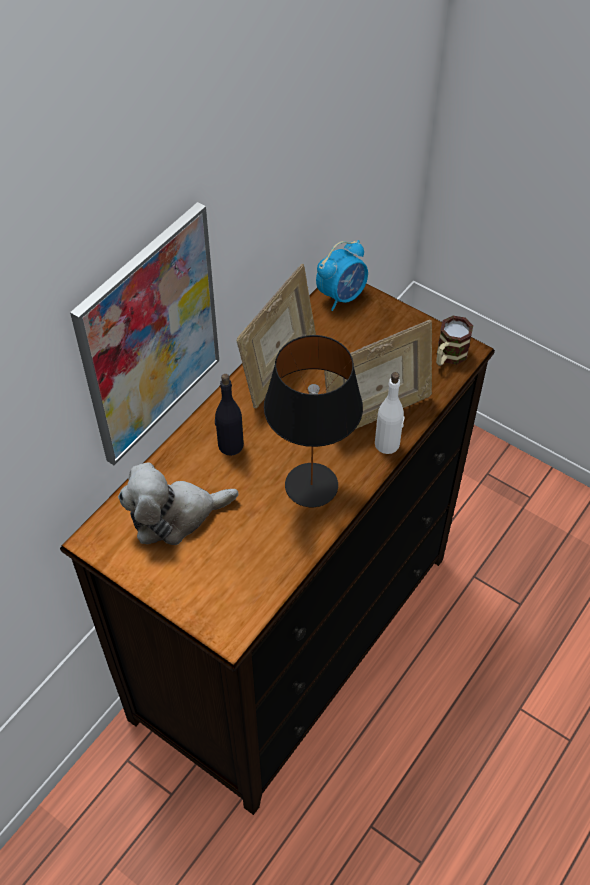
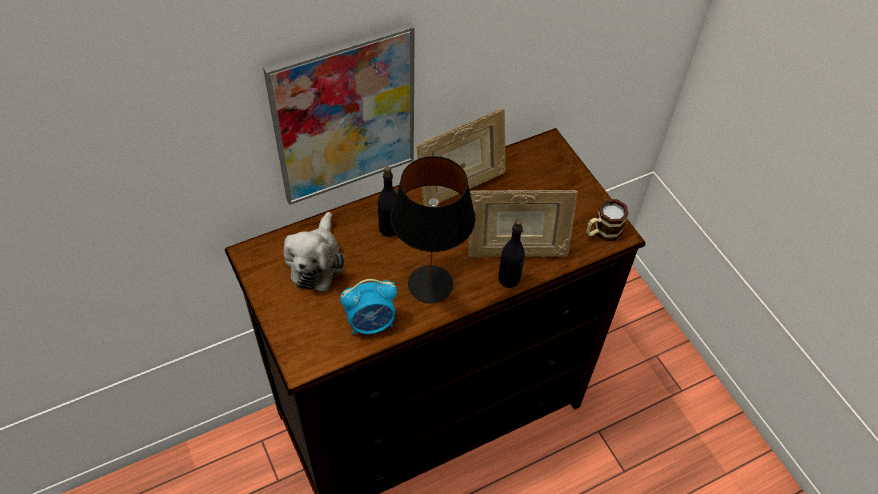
camera: 25 degrees right, 0 degrees up
plush toy [118,462,239,545] -> plush toy turned 90 degrees counterclockwise [284,212,345,291]
alarm clock [316,240,368,311] -> alarm clock moved to [340,279,397,335]
white bottle [375,372,405,454] -> black bottle [498,219,525,288]

